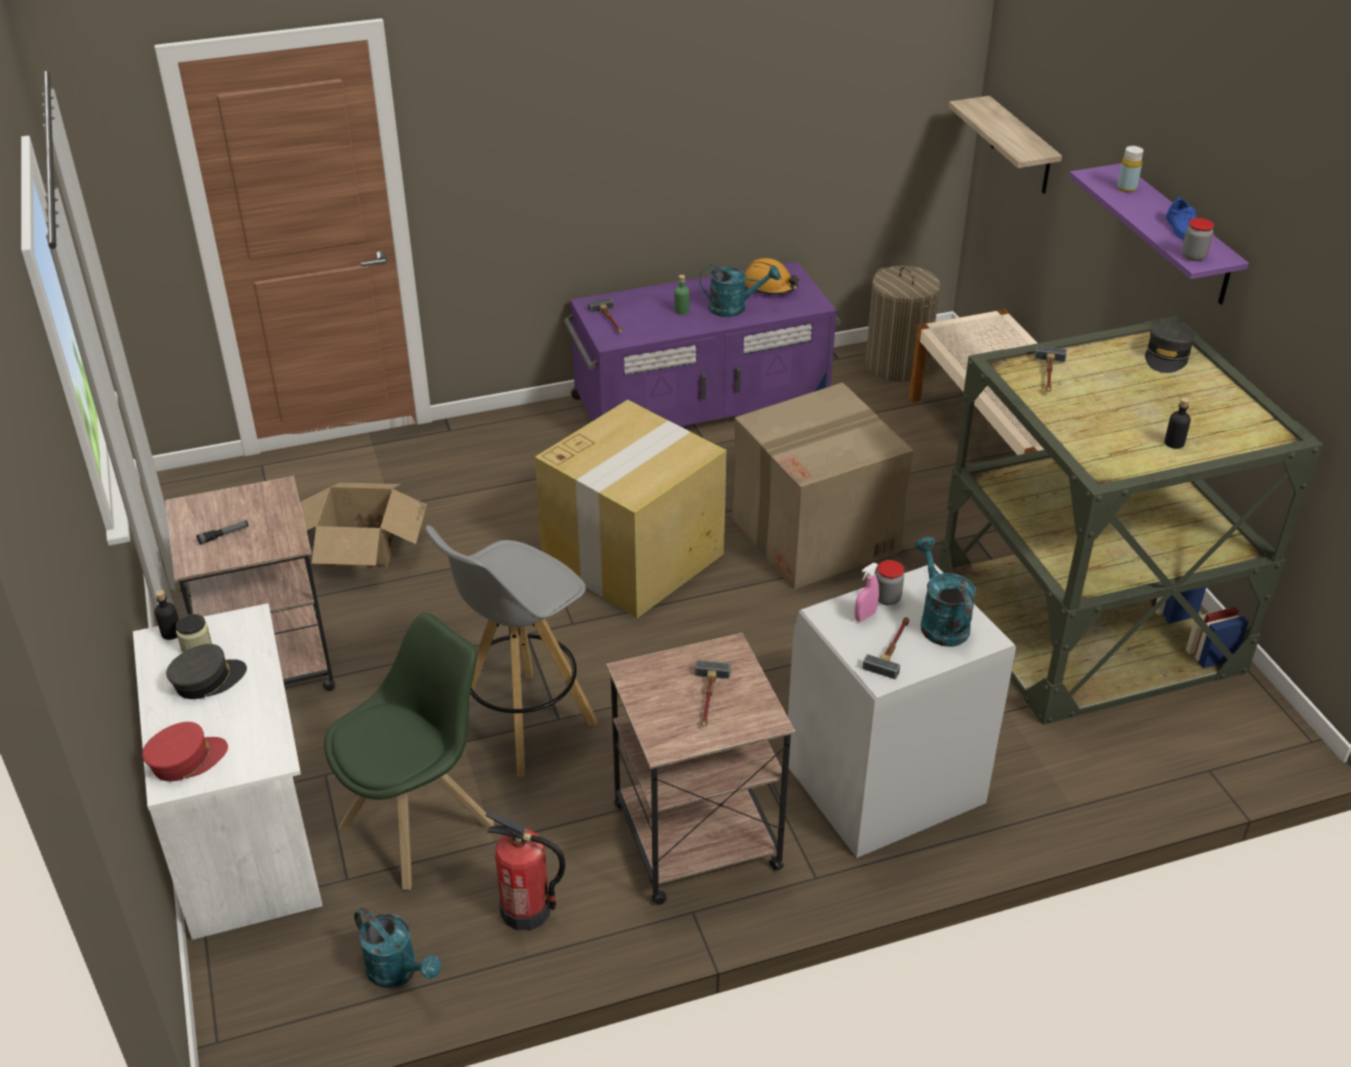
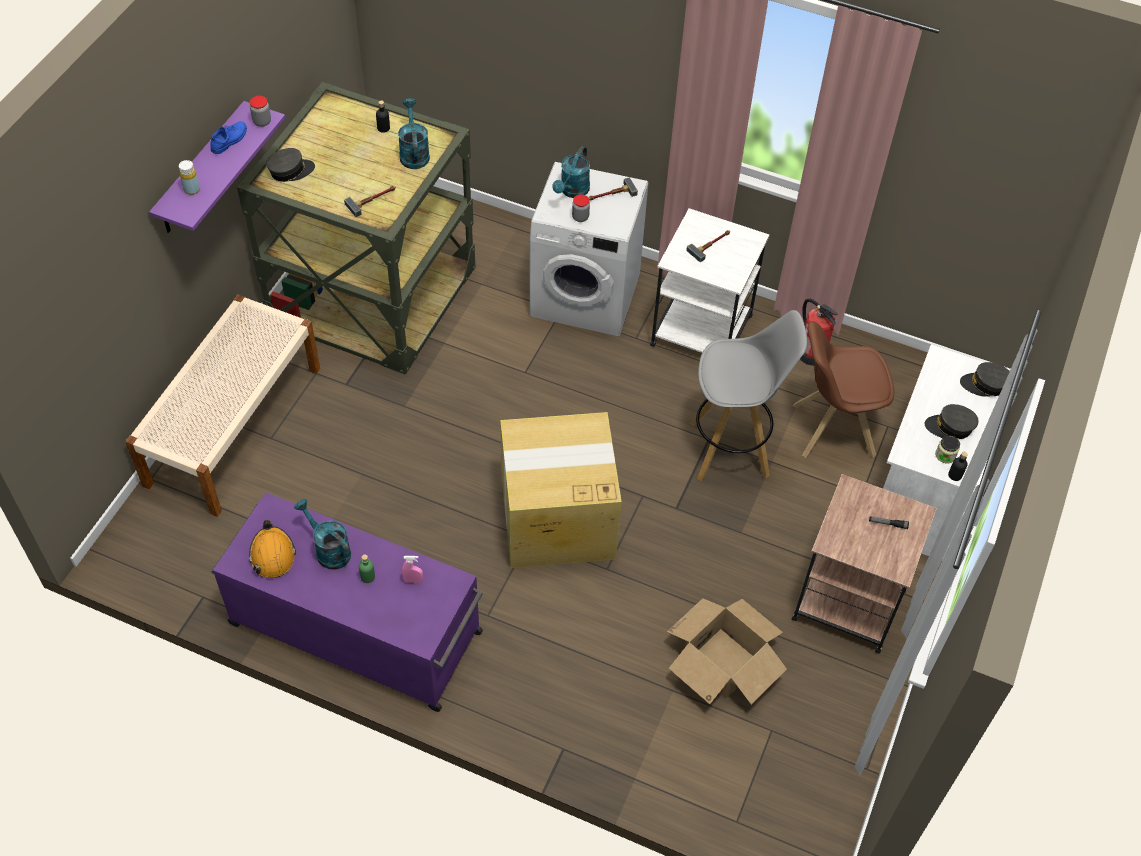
camera: 140 degrees left, 15 degrees up
red cap [142,722,228,781] -> grey cap [960,362,1010,397]
green chair [324,613,494,890] -> brown chair [793,321,894,458]
turquoise watering can [354,908,441,988] -> turquoise watering can moved to [398,98,430,169]
hammer [588,298,622,333] -> none
brown cart [607,633,795,905] -> white cart [650,208,769,353]
cardboard box [732,382,914,589] -> none
pink spray bottle [855,563,879,622] -> pink spray bottle moved to [401,556,423,583]
laundry basket [866,266,940,382] -> none
shelf [949,96,1062,194] -> none

